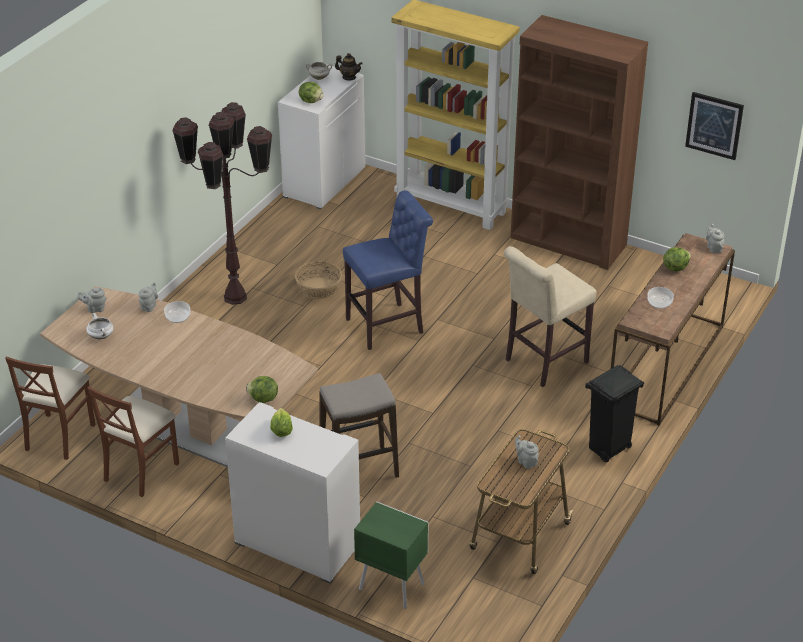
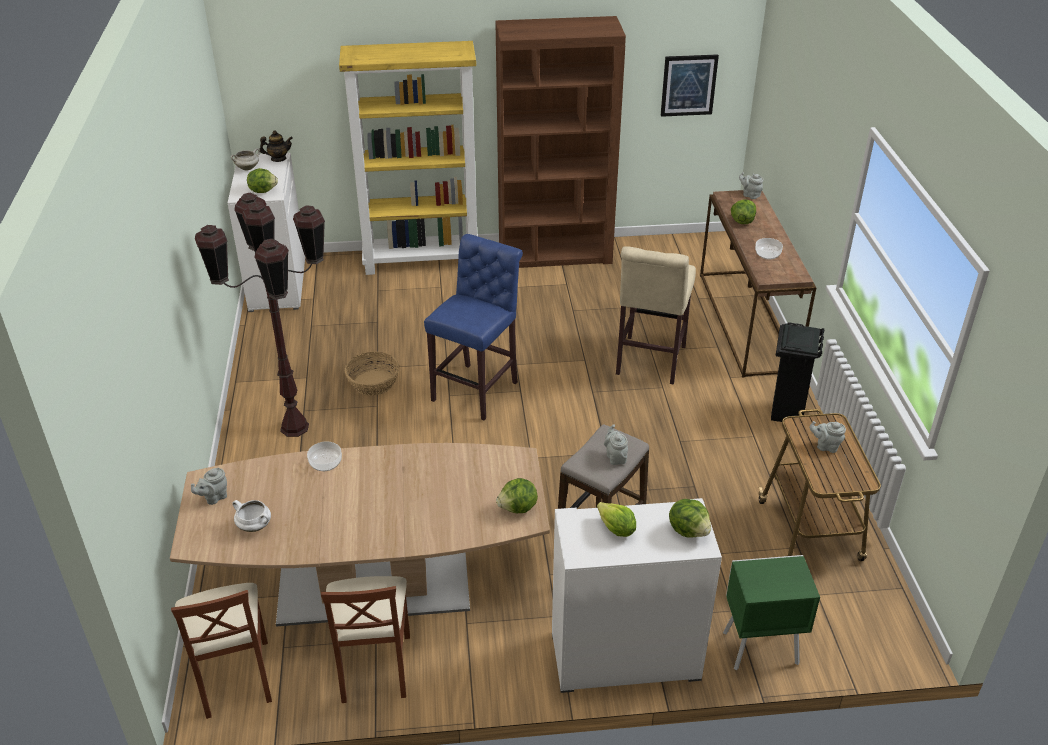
camera: 35 degrees left, 0 degrees up
grey teapot [139,282,158,312] -> grey teapot moved to [604,424,628,465]
none -> lettuce [669,499,711,538]

